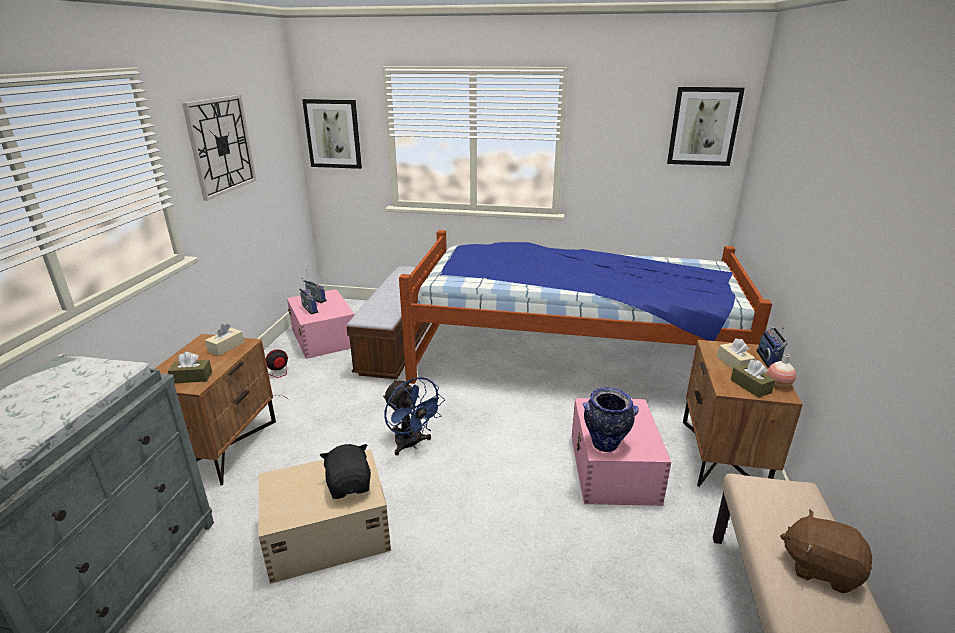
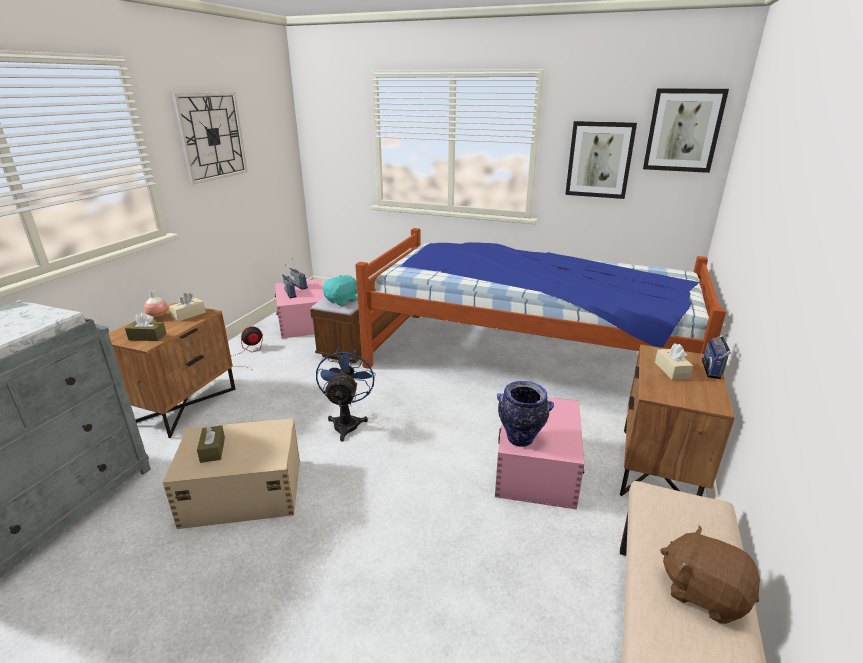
camera: 10 degrees right, 0 degrees up
picture [302,99,362,169] -> picture moved to [565,121,637,199]
black plush toy [320,444,371,499] -> none
blue fan [383,377,445,456] -> blue fan turned 150 degrees counterclockwise [316,347,376,442]
brown tissue box [731,360,775,398] -> brown tissue box moved to [197,423,225,463]
vase [767,354,796,387] -> vase moved to [144,290,168,318]
none -> turquoise plush toy [323,275,358,306]

